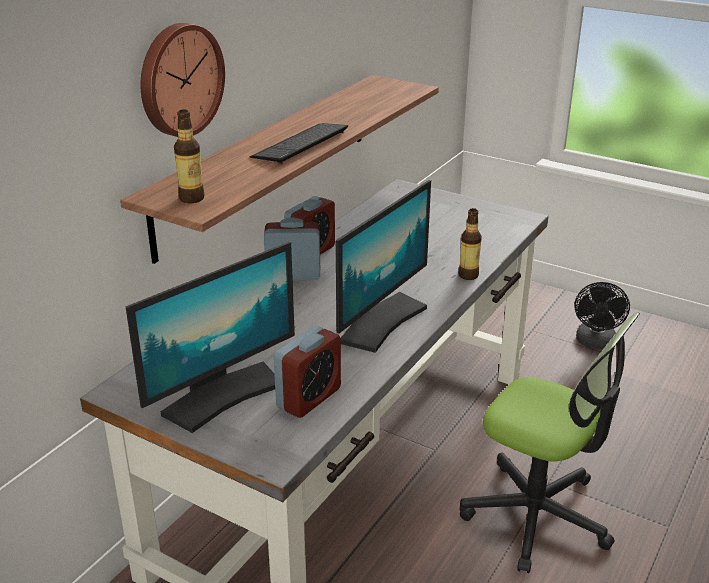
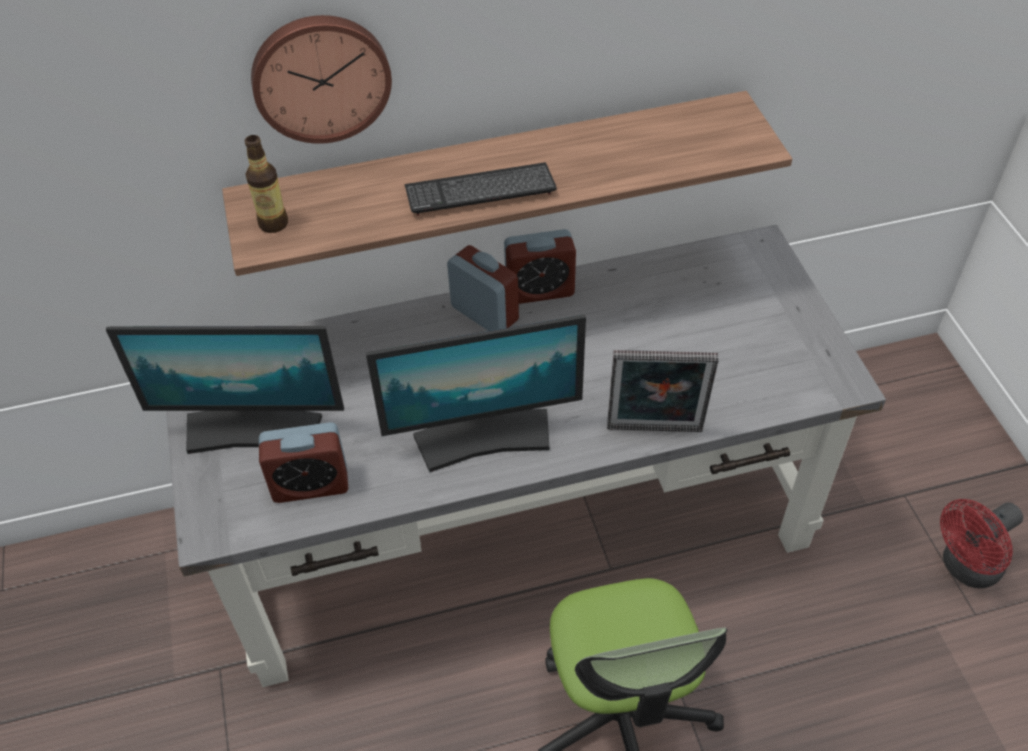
camera: 45 degrees right, 20 degrees up
bottle [458,208,482,280] -> picture frame [607,350,719,432]
black fan [575,282,630,349] -> red fan [940,499,1023,588]

